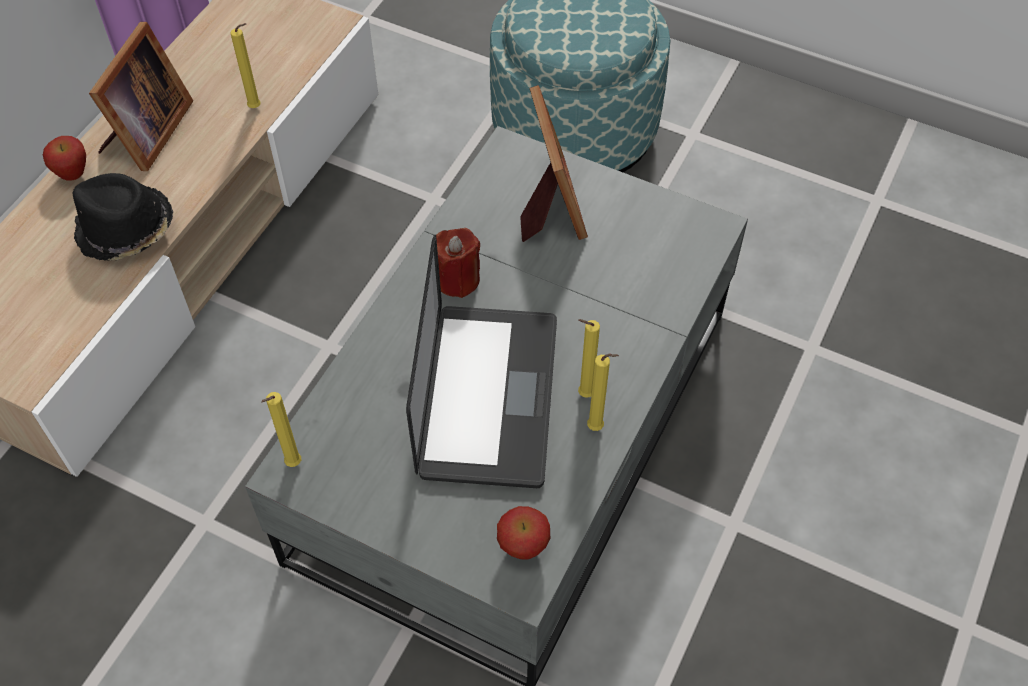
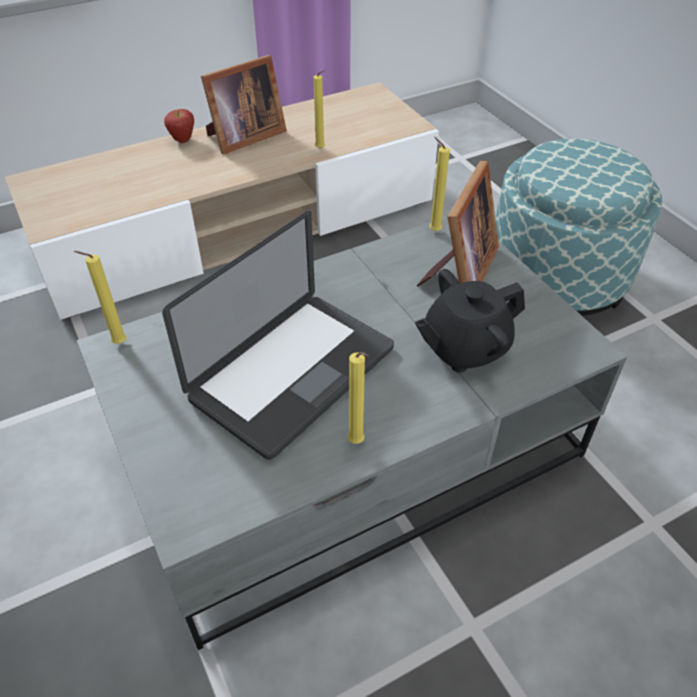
camera: 35 degrees right, 10 degrees down
black hat [73,173,173,261] -> none
red candle [436,228,480,298] -> none
apple [497,506,550,559] -> none
yellow candle [578,319,600,398] -> yellow candle moved to [429,137,450,231]
none -> black teapot [415,269,525,373]

